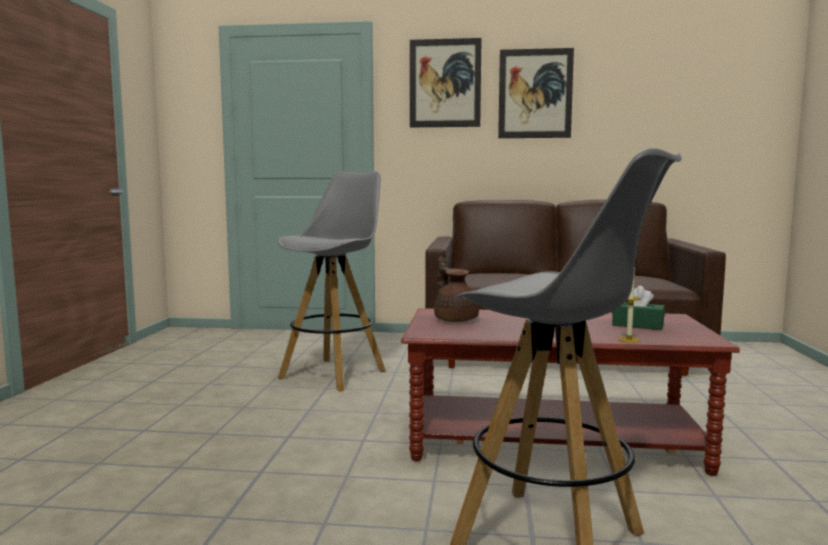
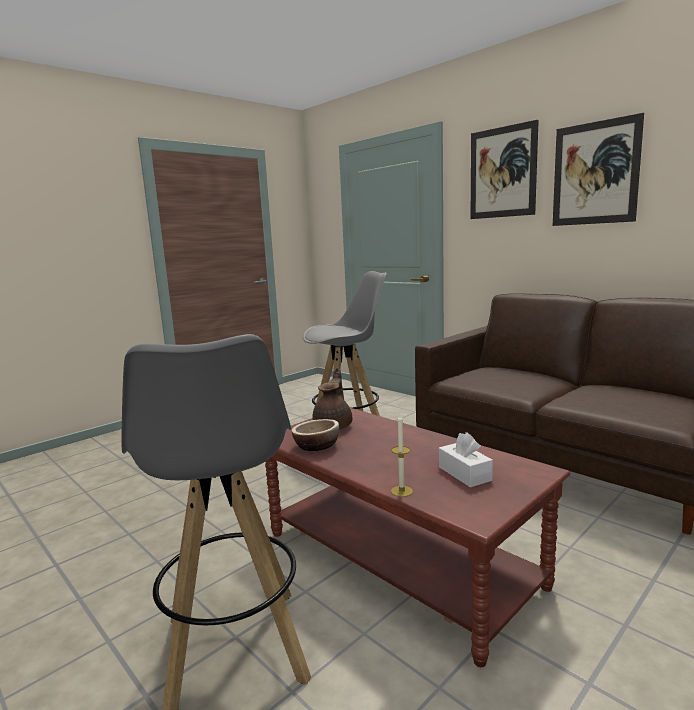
camera: 40 degrees right, 5 degrees up
green tissue box [612,286,665,330] -> white tissue box [439,432,493,487]
none -> bowl [292,419,339,451]

